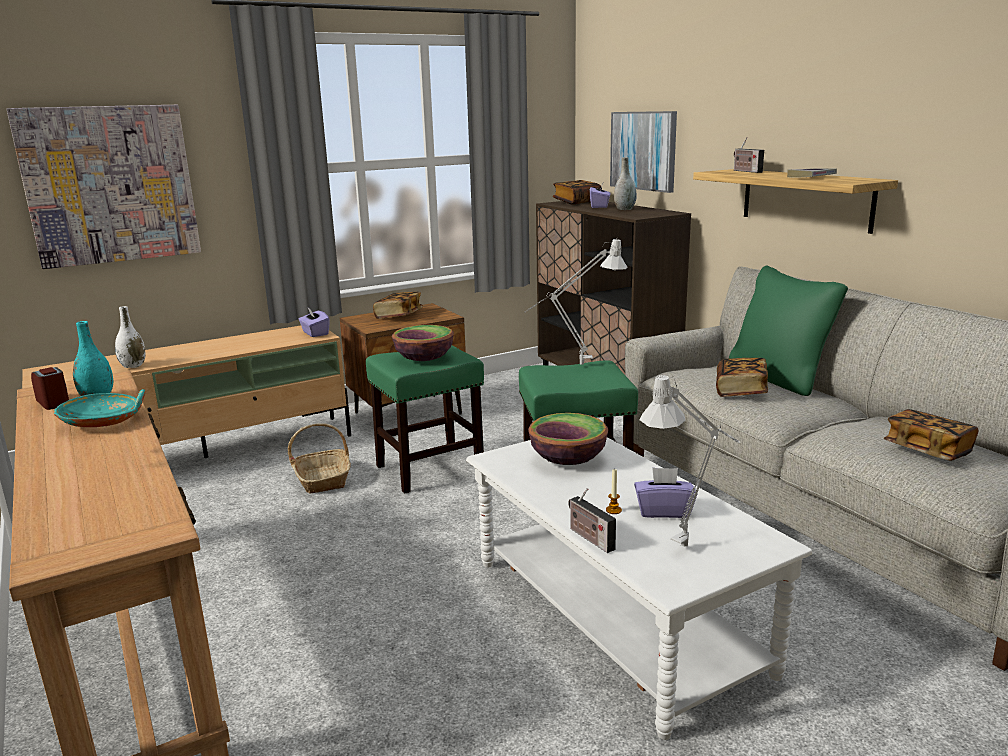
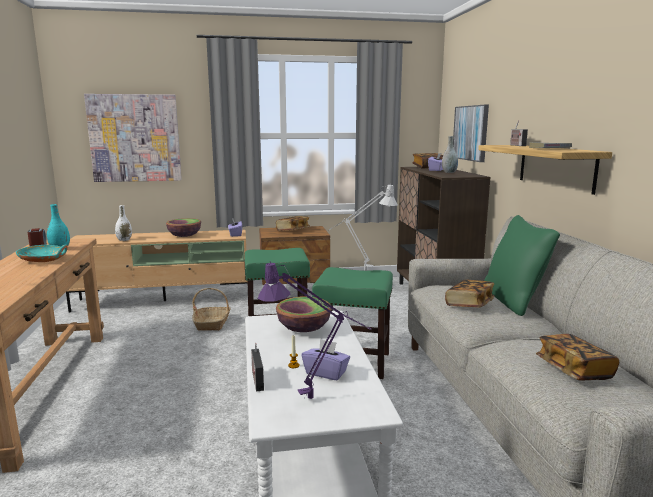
camera: 20 degrees right, 5 degrees down
bowl [392,325,454,361] -> bowl moved to [166,218,201,237]
grey table lamp [640,375,740,547] -> purple table lamp [258,262,371,399]

